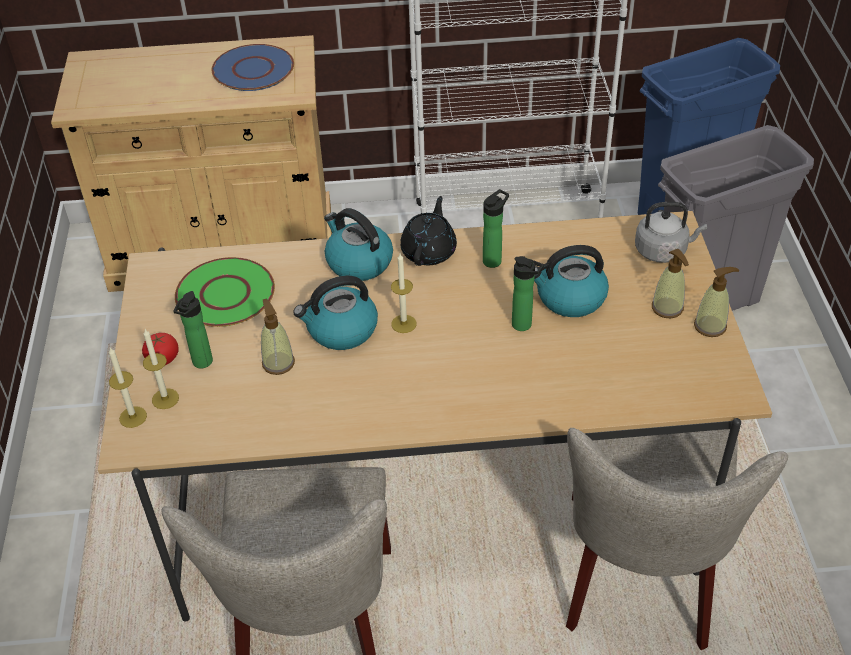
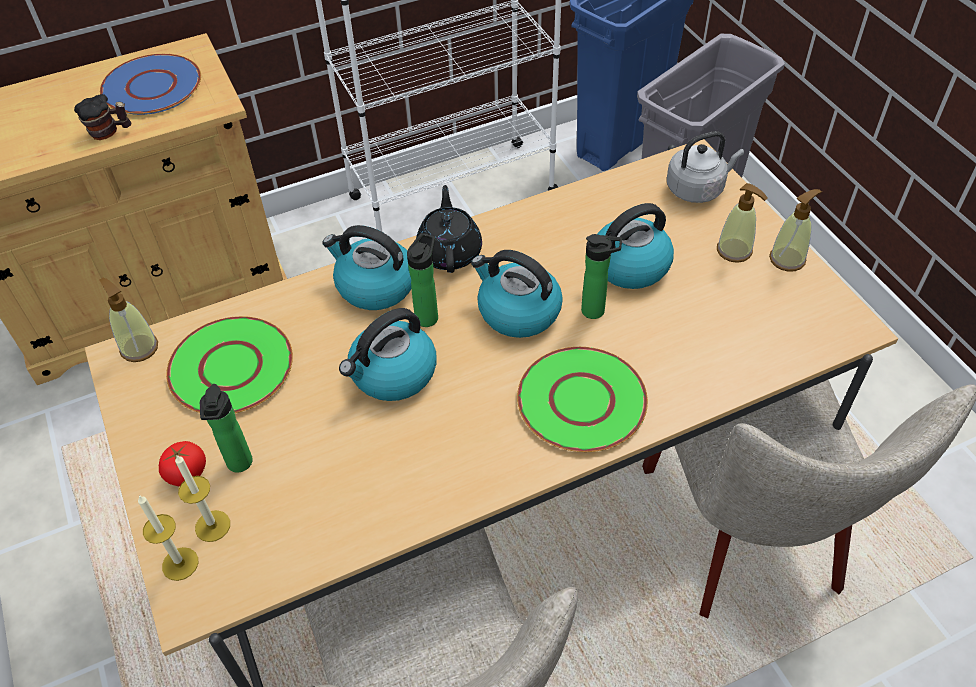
camera: 20 degrees left, 5 degrees up
soap dispenser [261,299,295,375] -> soap dispenser moved to [100,278,158,362]
candle [391,254,417,333] -> none
bottle [483,189,509,268] -> bottle moved to [407,233,438,327]
none -> mug [74,94,132,140]
none -> kettle [471,250,563,338]
none -> green plate [517,347,648,452]

